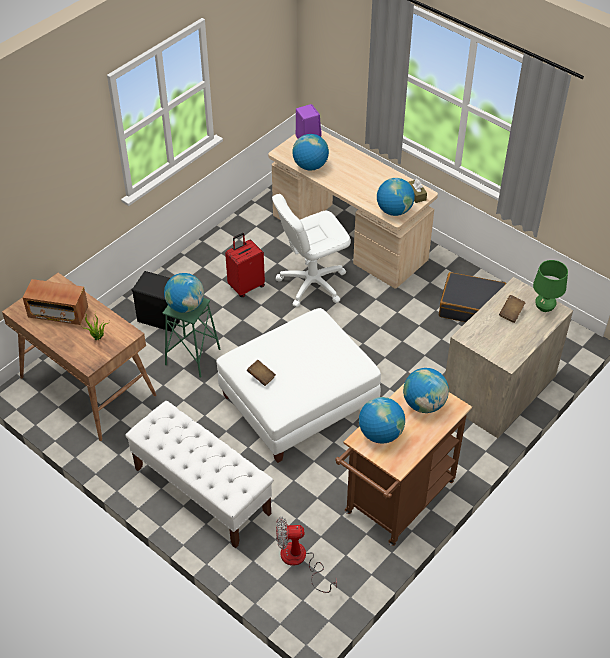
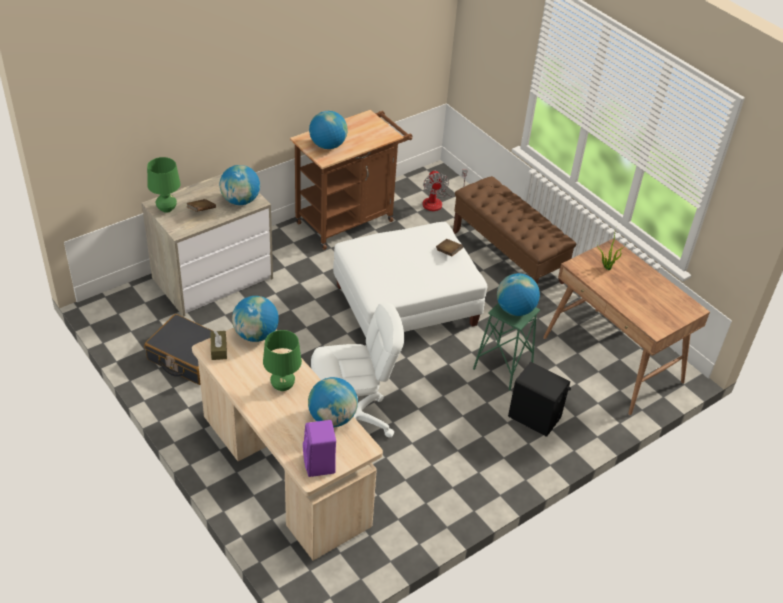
camera: 170 degrees left, 5 degrees down
radio [22,279,88,325] -> none
white bench [125,401,273,549] -> brown bench [453,176,576,285]
red suitcase [225,233,265,297] -> none
fan [276,516,337,593] -> fan turned 75 degrees clockwise [422,170,468,211]
globe [359,397,405,444] -> globe moved to [220,165,260,205]
none -> green table lamp [263,330,302,391]

